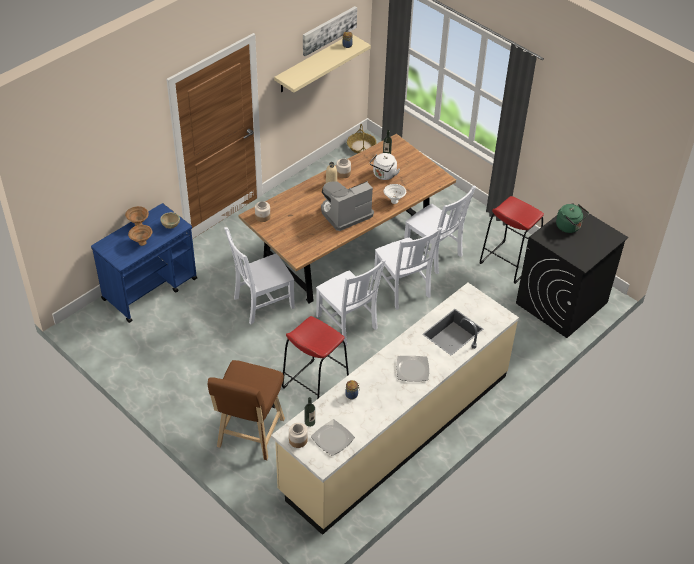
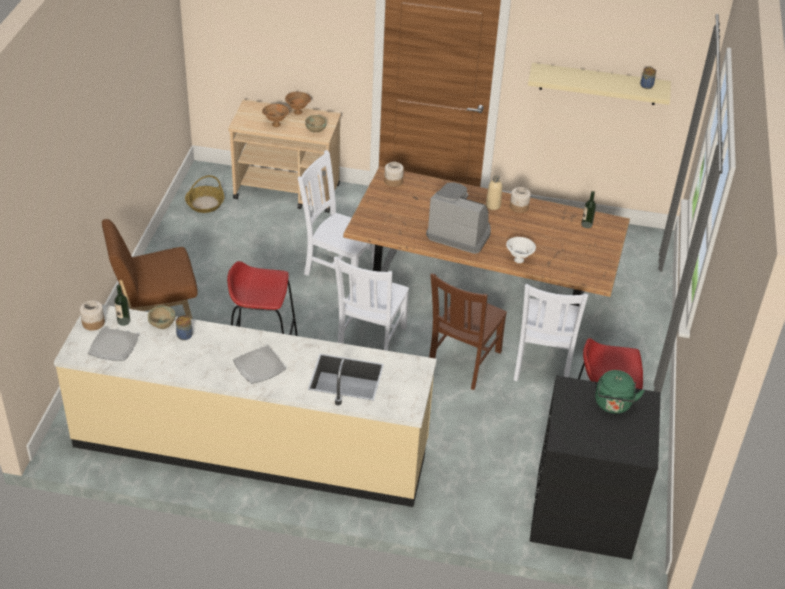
camera: 55 degrees right, 5 degrees down
blue cart [91,203,197,323] -> beige cart [228,100,341,213]
picture [303,6,357,57] -> none
basket [347,124,377,153] -> basket moved to [185,175,225,213]
white kettle [370,153,400,180] -> none
white chair [374,227,442,310] -> brown chair [429,273,507,390]
none -> beige bowl [148,306,175,329]

